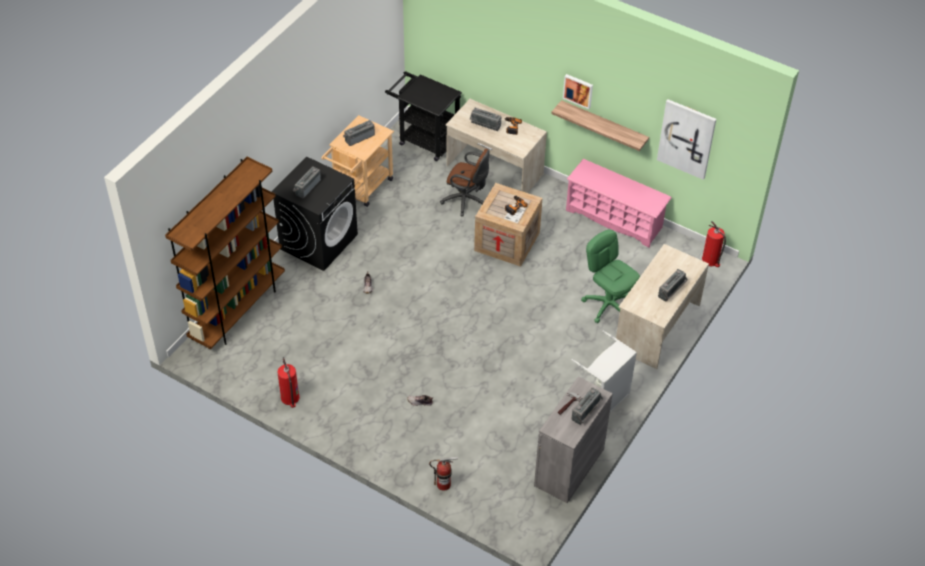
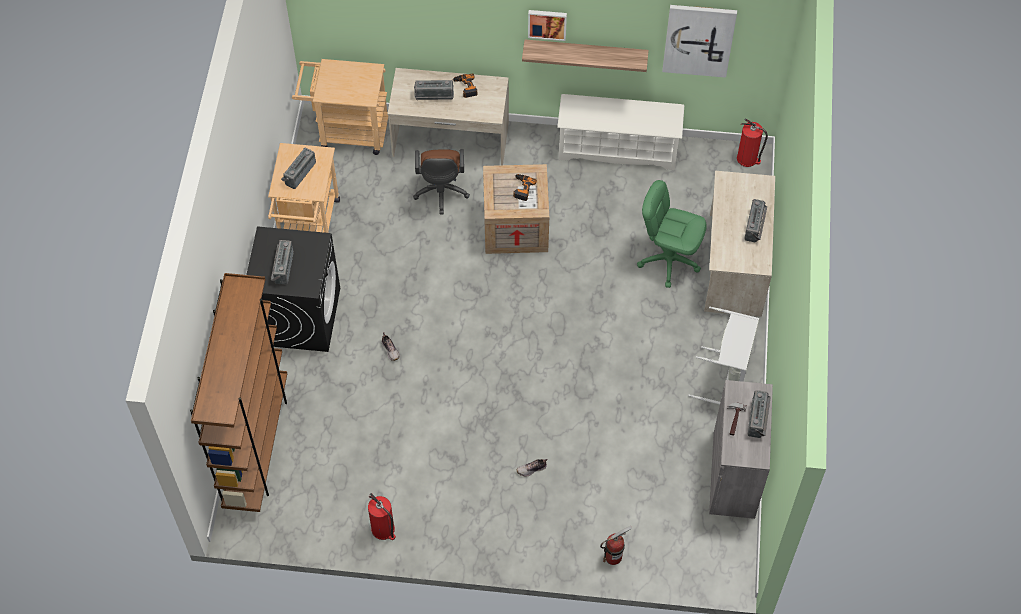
camera: 25 degrees left, 10 degrees up
black cart [385,71,462,161] -> beige cart [292,59,388,155]
brown office chair [440,149,490,216] -> brown office chair turned 90 degrees clockwise [413,149,470,215]
pink shoe rack [566,159,672,248] -> white shoe rack [557,94,684,170]

